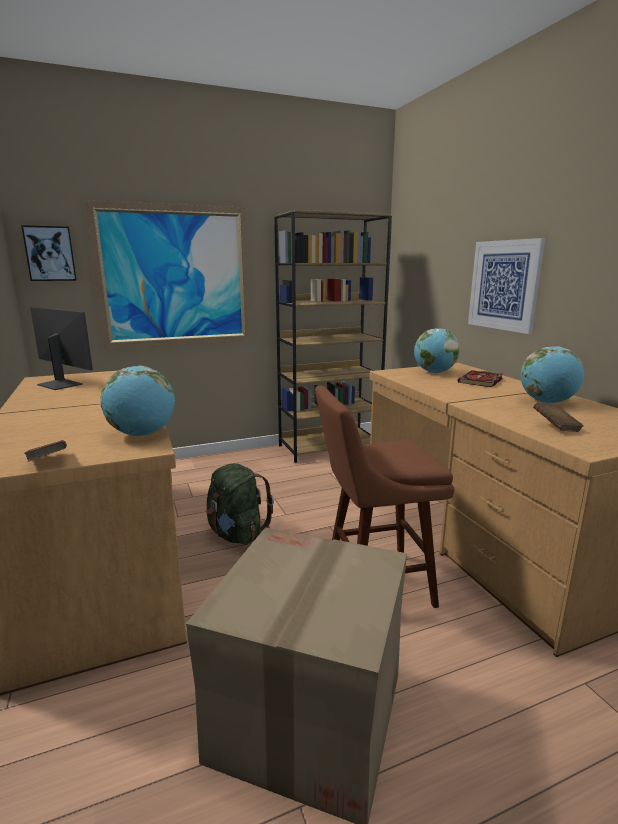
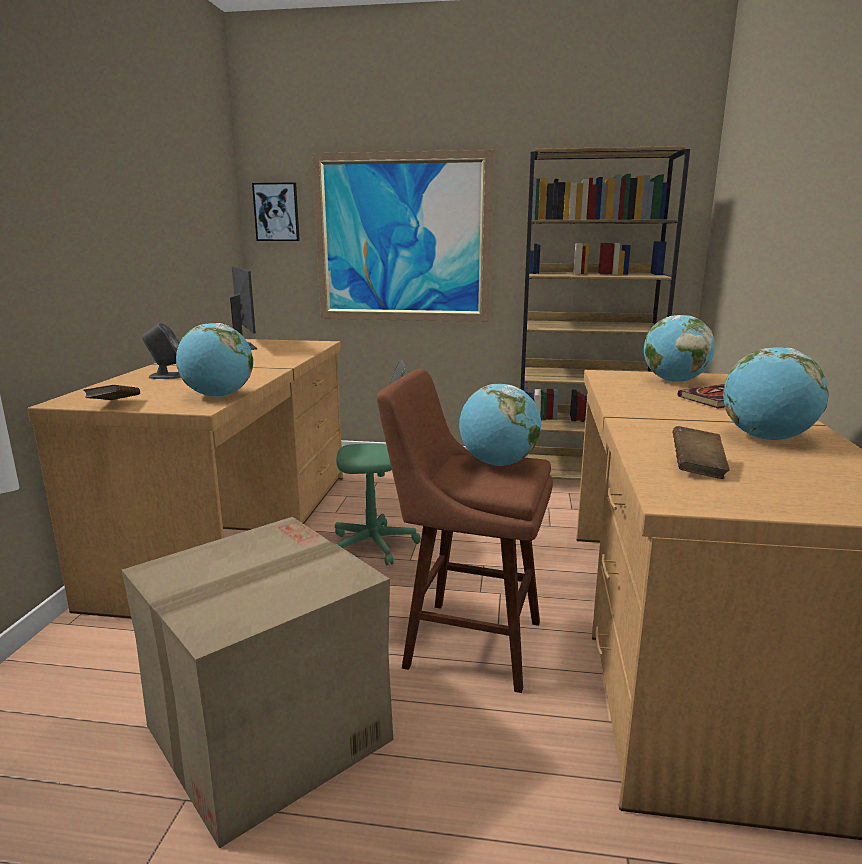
camera: 30 degrees right, 0 degrees up
green backpack [206,463,274,545] -> green office chair [335,359,421,566]
picture [468,238,545,334] -> none
none -> grey speaker [142,323,181,379]
none -> globe [459,384,541,466]

